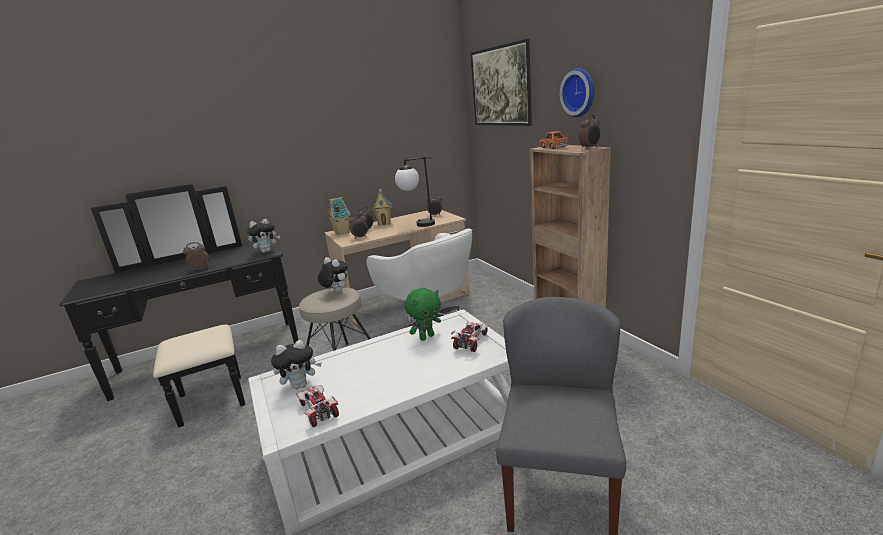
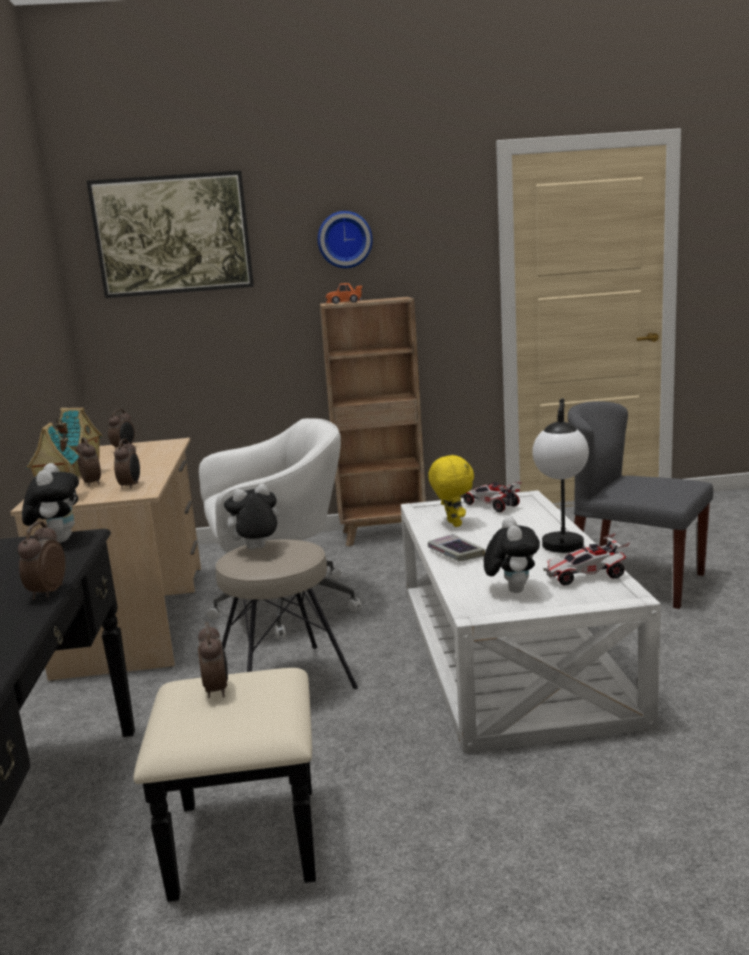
camera: 70 degrees left, 5 degrees down
table lamp [395,156,435,227] -> table lamp moved to [532,398,589,553]
green plush toy [405,288,441,341] -> yellow plush toy [428,455,474,527]
alarm clock [578,114,600,149] -> alarm clock moved to [198,622,228,698]
none -> book [428,534,485,561]

